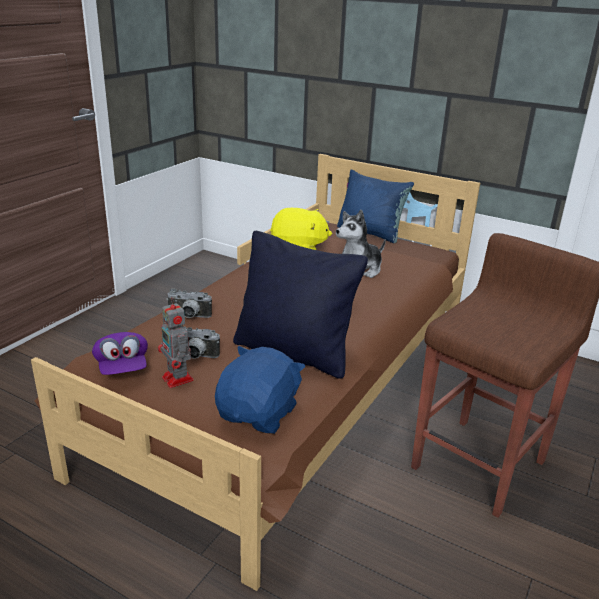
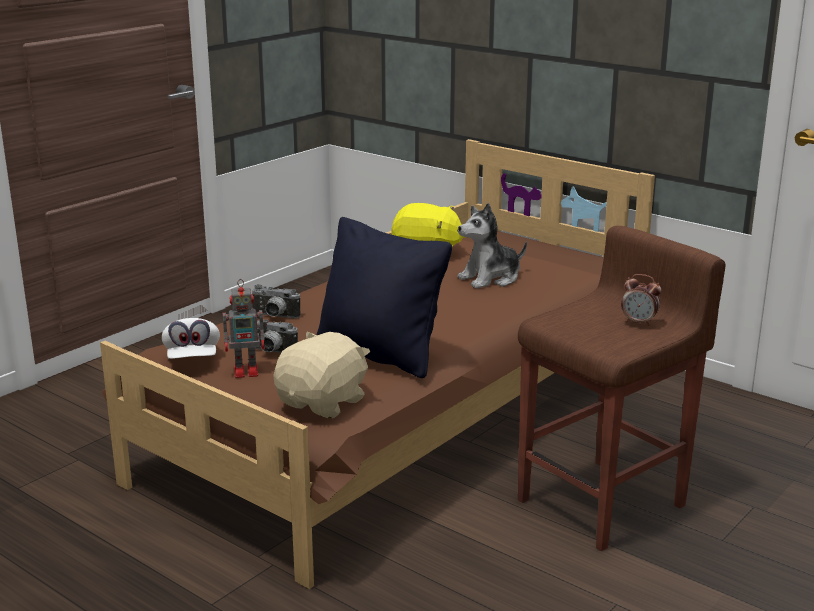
camera: 10 degrees right, 5 degrees down
purple cap [92,332,148,375] -> white cap [162,318,220,359]
toy robot [158,297,194,388] -> toy robot turned 75 degrees counterclockwise [223,279,267,378]
blue plush toy [215,346,305,434] -> beige plush toy [273,332,370,419]
blue pillow [337,170,414,243] -> none
none -> alarm clock [621,274,661,326]

